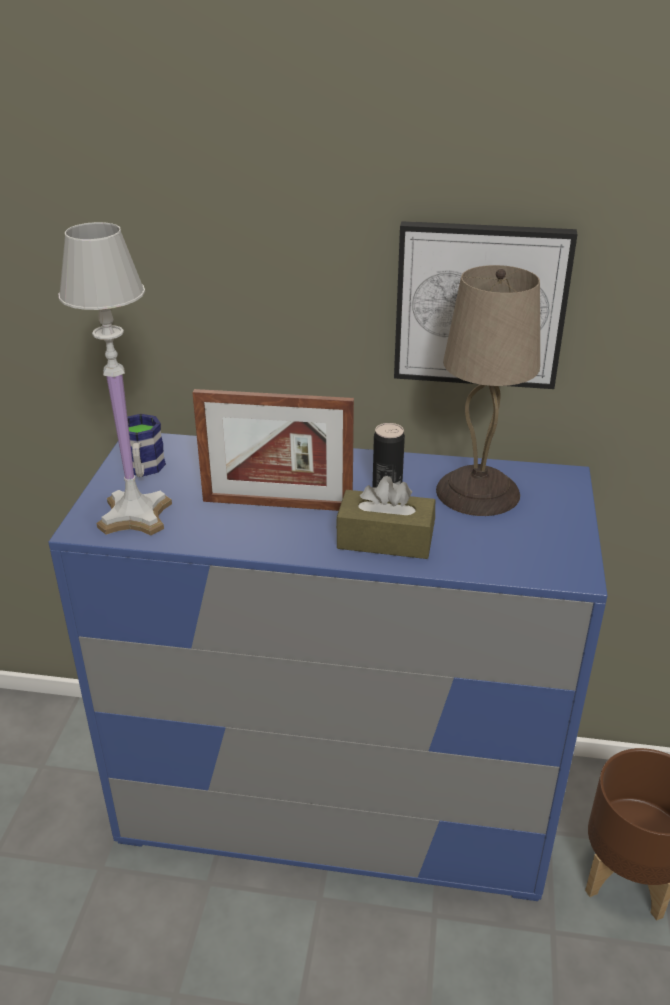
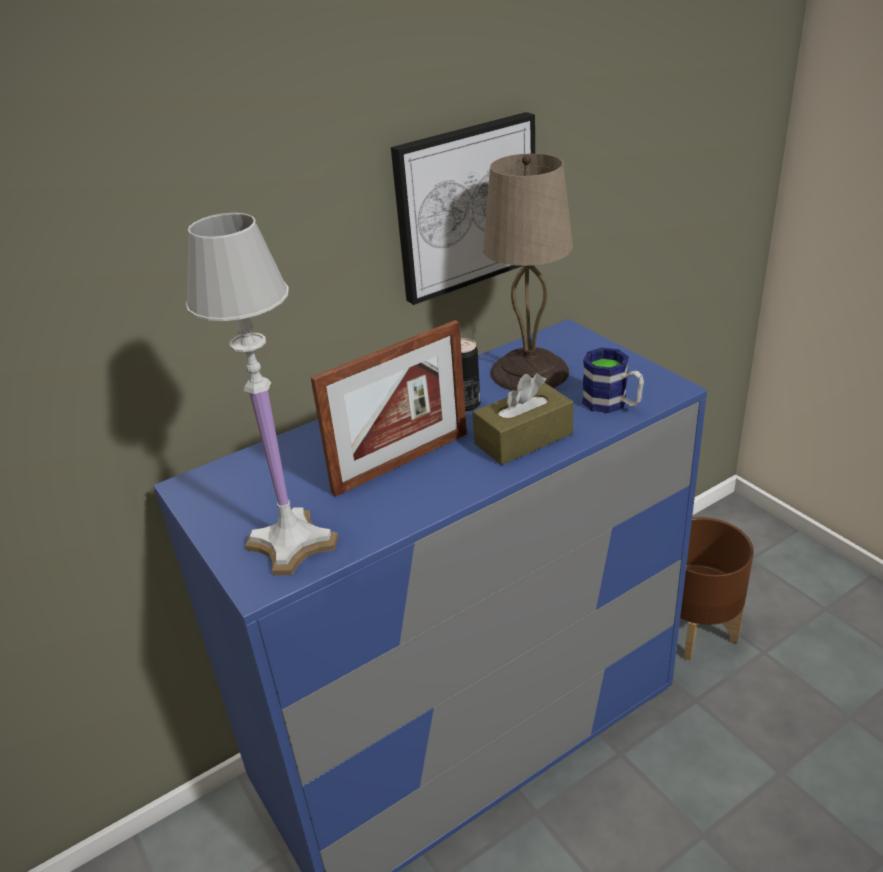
camera: 40 degrees left, 0 degrees up
mug [127,414,166,477] -> mug moved to [582,348,644,413]

